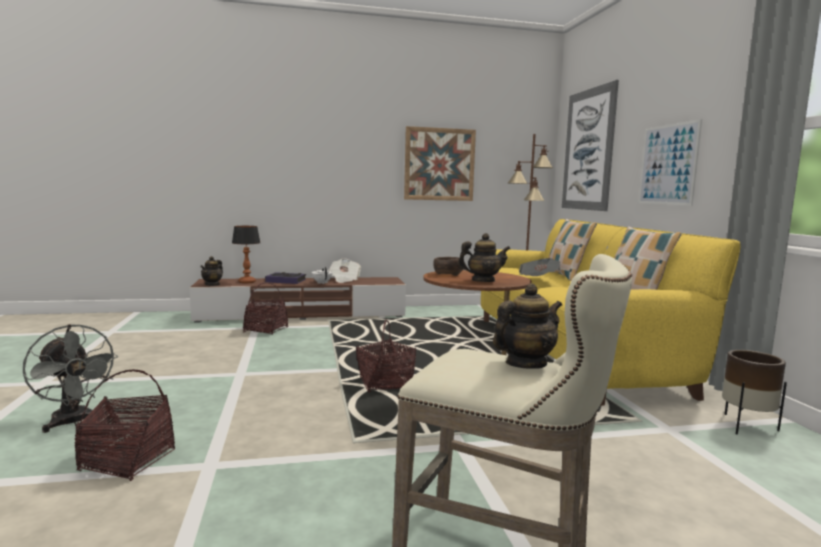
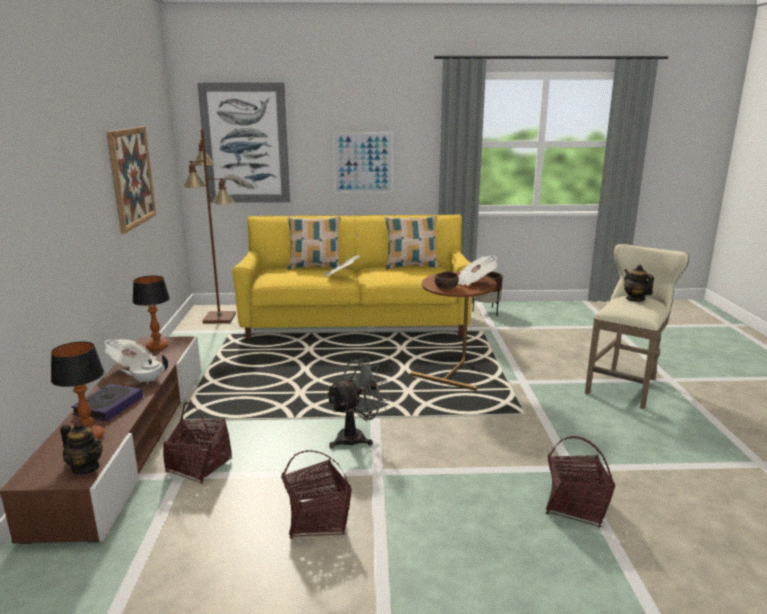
camera: 80 degrees left, 10 degrees up
grey fan [23,324,118,433] -> grey fan moved to [326,358,391,448]
basket [356,320,416,393] -> basket moved to [281,450,352,539]
teapot [458,233,510,282] -> newspaper [458,256,498,286]
none -> table lamp [132,275,170,351]

